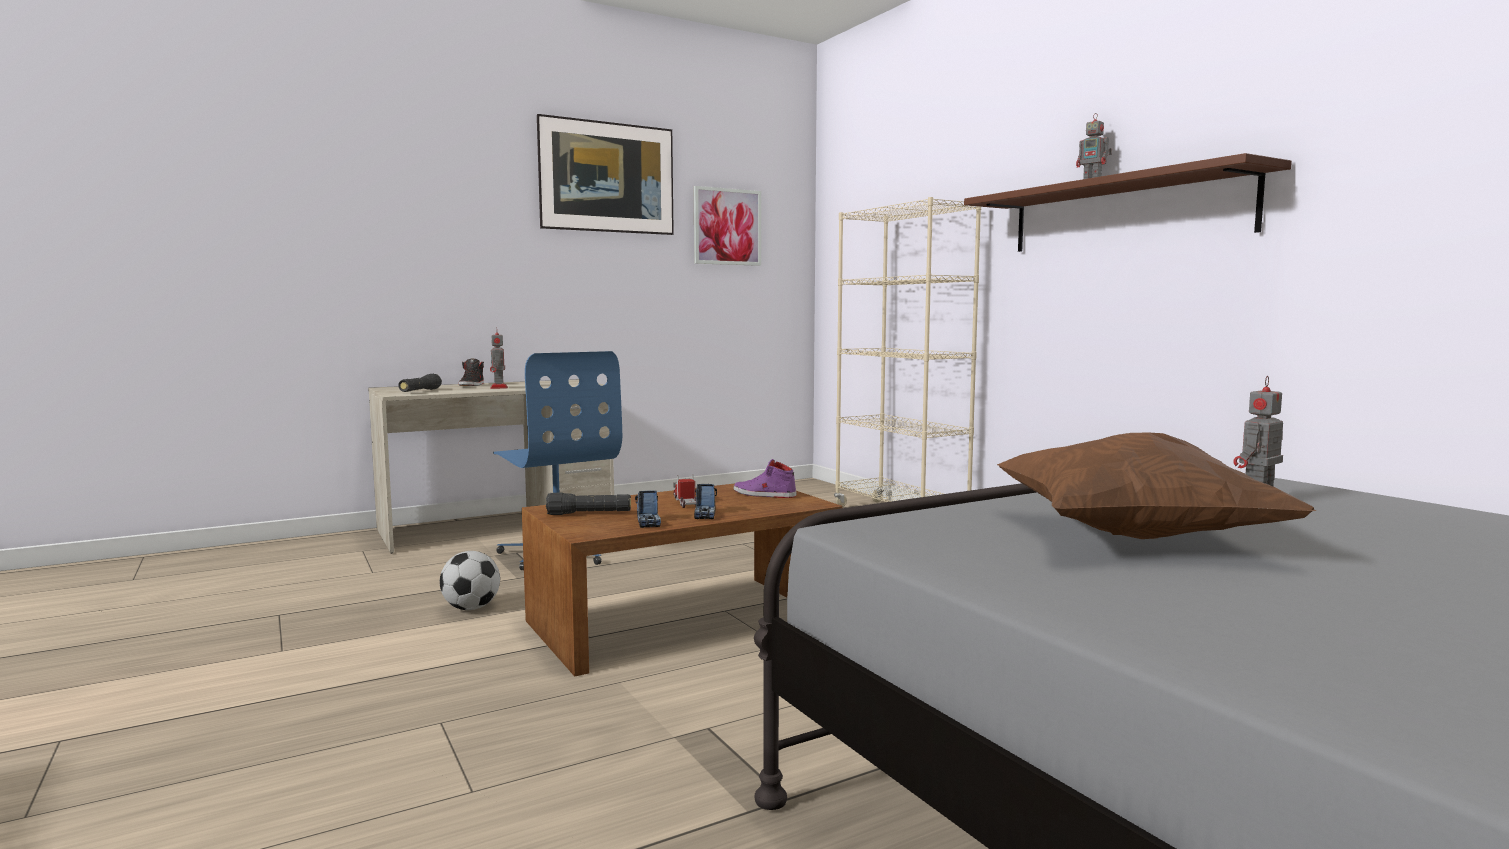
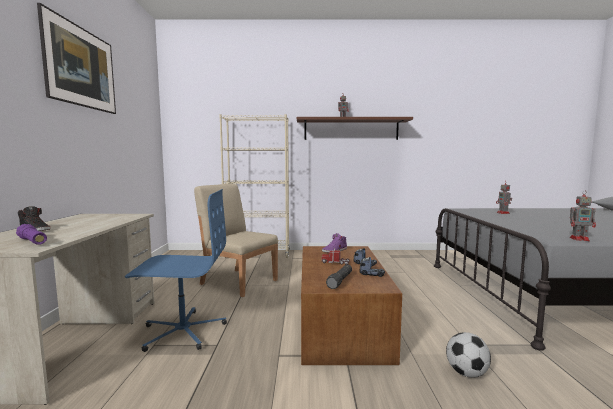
camera: 60 degrees left, 0 degrees up
black flashlight [398,373,442,392] -> purple flashlight [16,224,47,244]
football [440,551,500,610] -> football moved to [446,332,491,378]
toy robot [490,333,508,389] -> toy robot moved to [570,190,596,241]
picture [694,186,761,266] -> none
brown pillow [997,433,1316,539] -> none
none -> beige chair [194,184,278,297]

